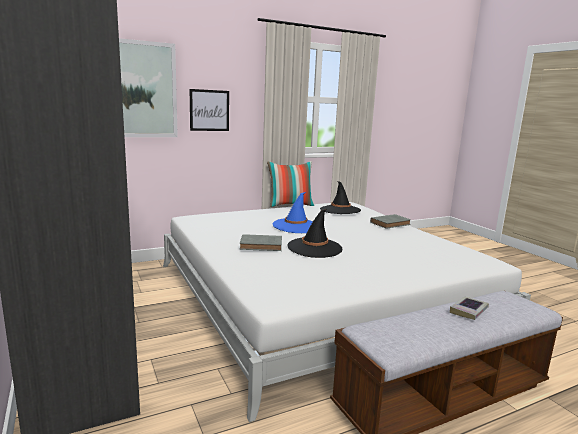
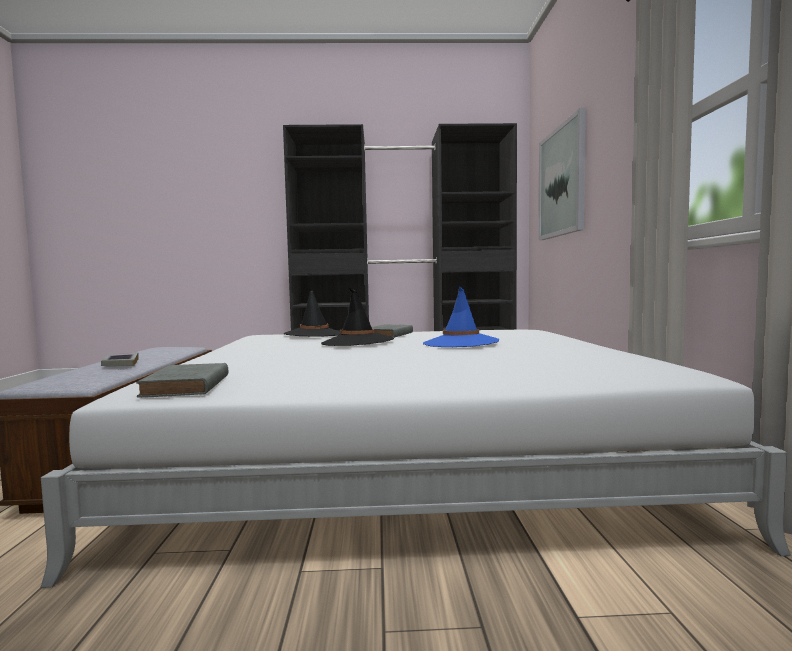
camera: 115 degrees right, 10 degrees down
picture [190,89,229,131] -> none
pillow [267,161,315,207] -> none
black hat [320,181,361,214] -> black hat moved to [284,290,340,337]
grey book [370,214,411,229] -> grey book moved to [136,363,228,398]

